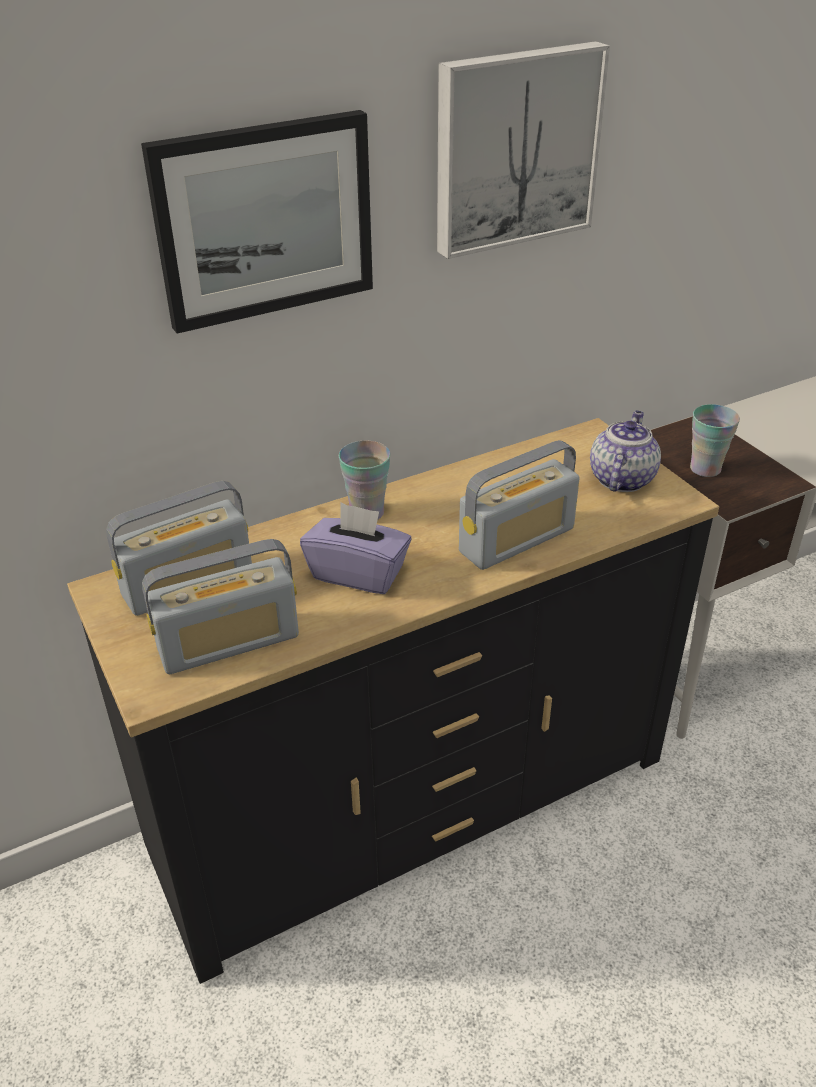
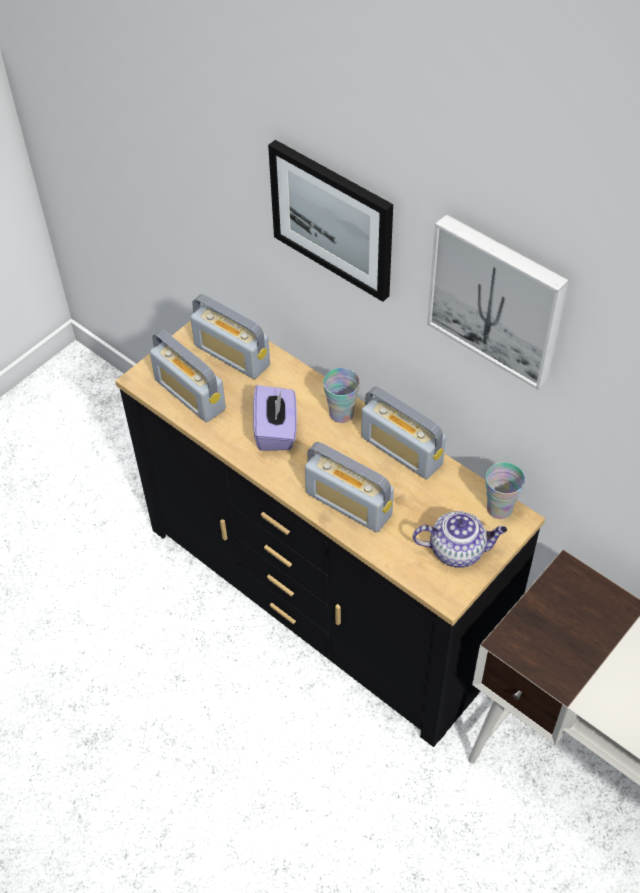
camera: 70 degrees right, 15 degrees up
cup [690,404,740,477] -> cup moved to [486,462,525,519]
none -> radio [361,386,446,479]

